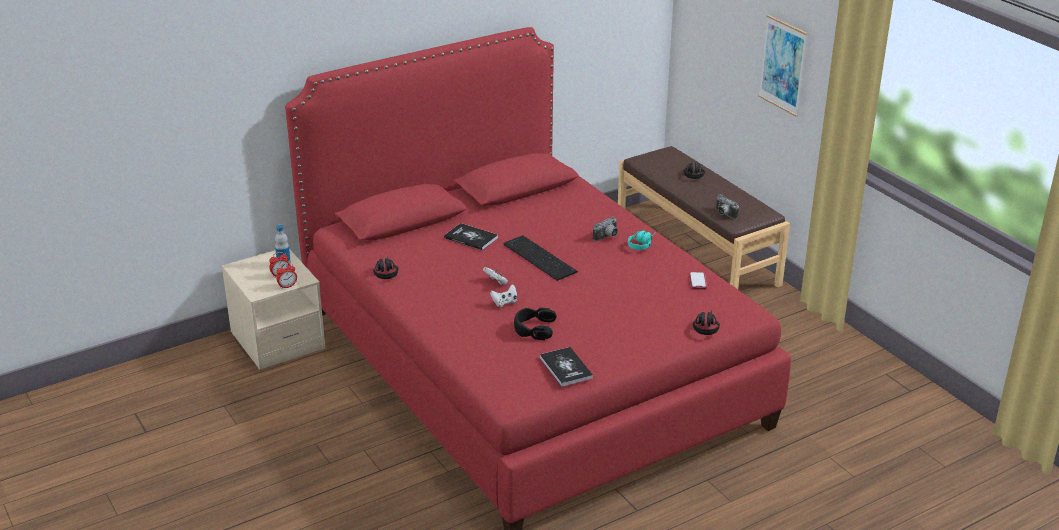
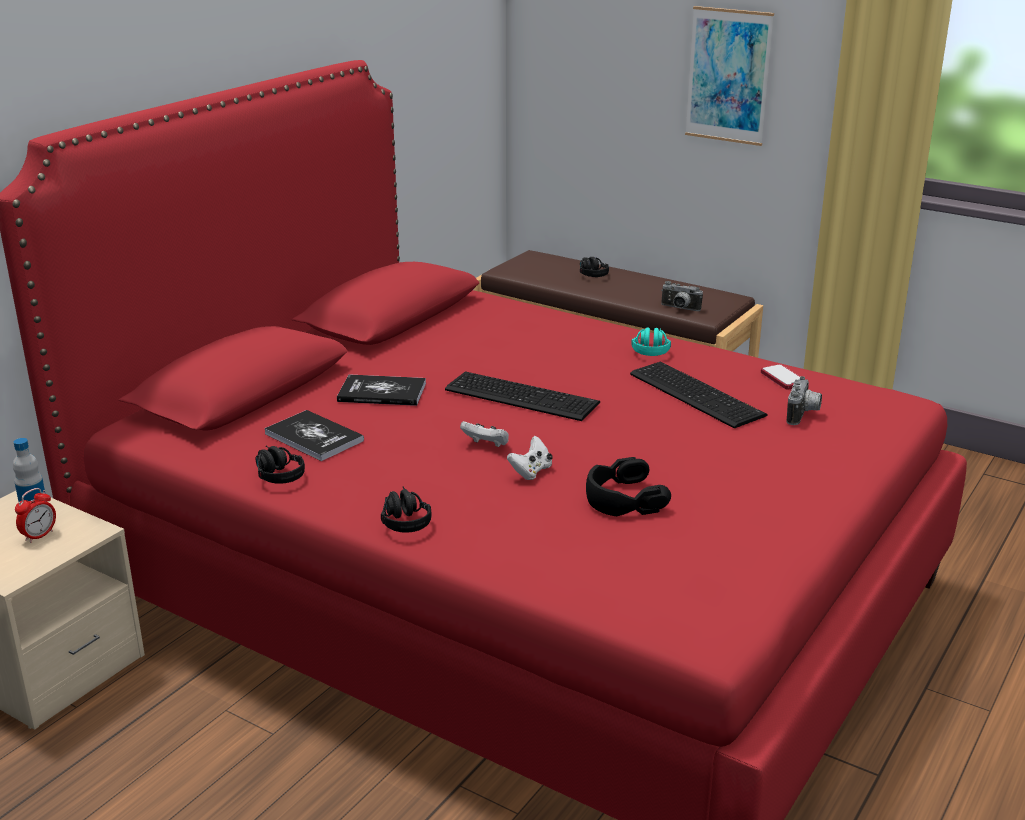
camera: 25 degrees left, 5 degrees down
alarm clock [276,263,297,289] -> none
book [540,347,593,386] -> book moved to [264,410,364,461]
camera [593,217,618,242] -> camera moved to [787,376,822,425]
black headphones [693,310,720,335] -> black headphones moved to [381,487,431,533]
none -> keyboard [630,362,768,428]

